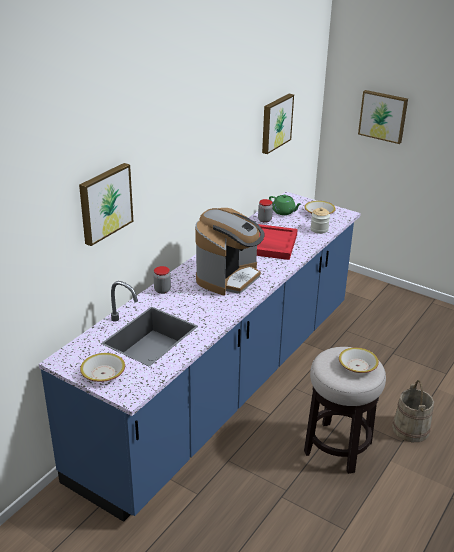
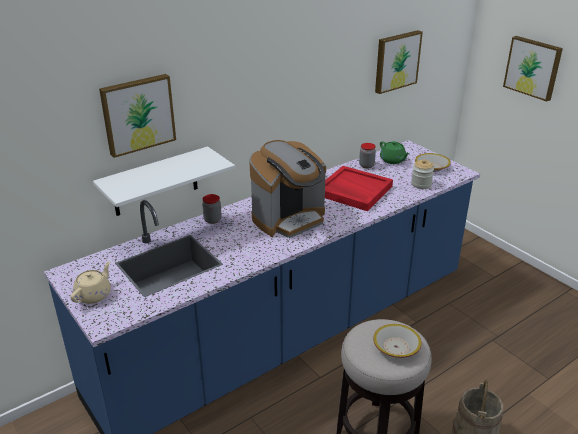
camera: 20 degrees right, 0 degrees up
bowl [80,353,125,382] -> beige teapot [70,261,111,304]
none -> white shelf [93,146,235,216]

